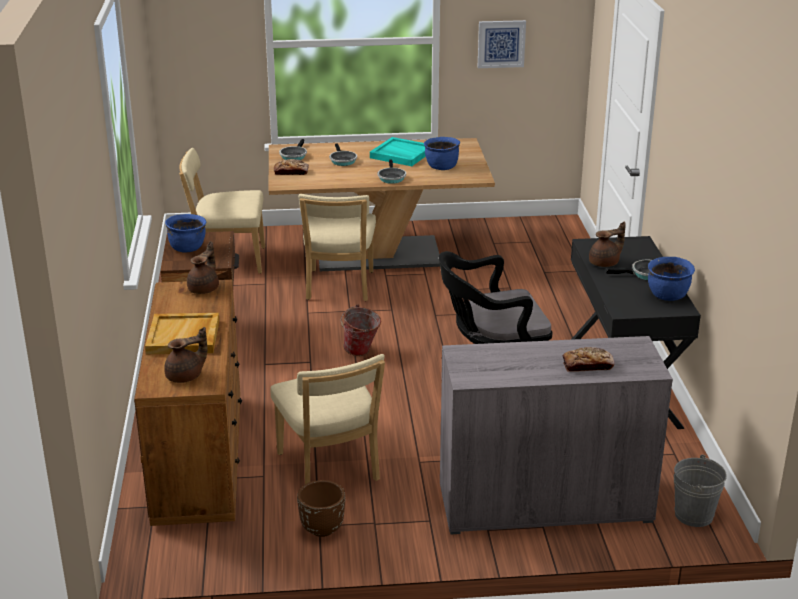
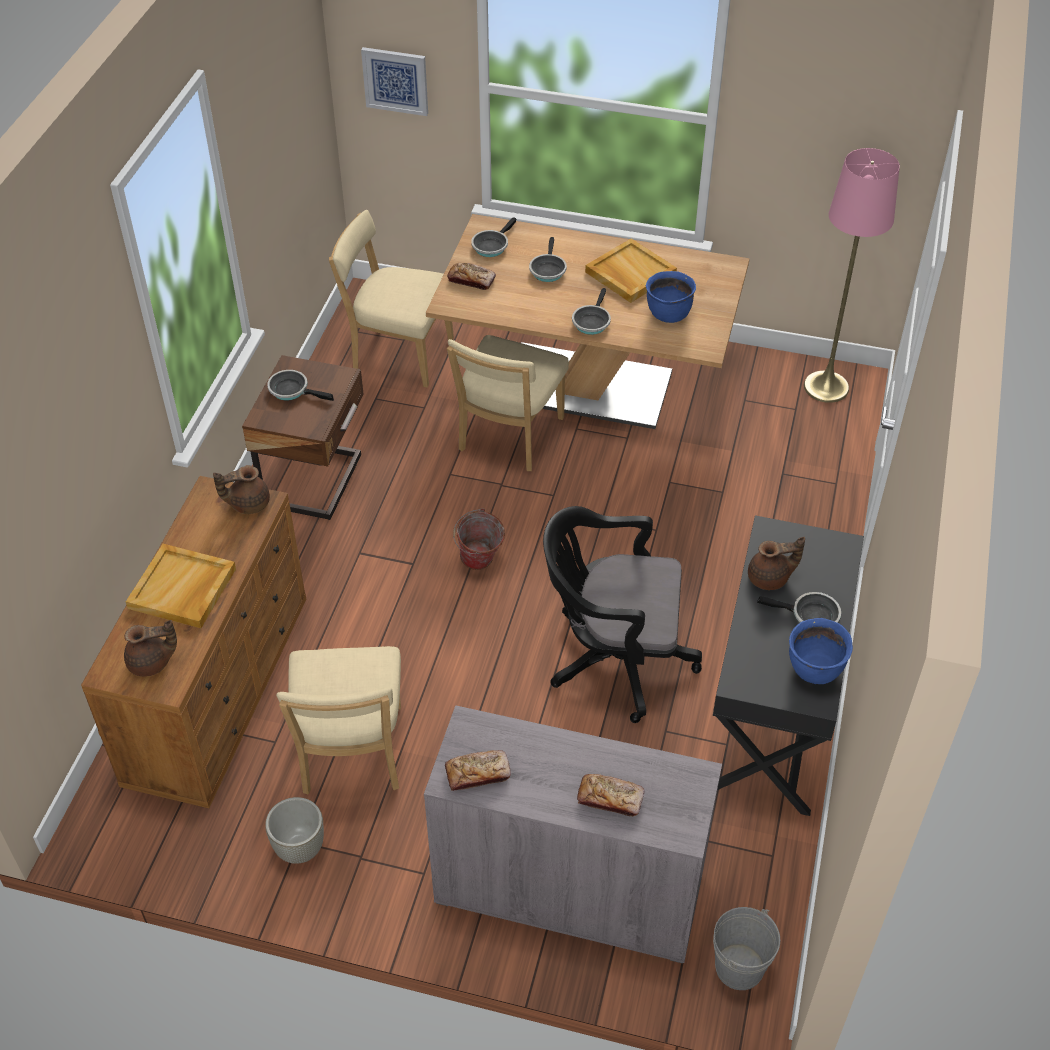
camera: 20 degrees right, 20 degrees up
blue cooking pot [165,214,206,252] -> frying pan [267,370,334,401]
brown teapot [187,241,219,294] -> brown teapot turned 150 degrees counterclockwise [213,465,270,514]
brown planter [297,480,345,537] -> grey planter [265,797,324,864]
turquoise tray [370,137,426,166] -> beige tray [585,238,677,303]
picture [478,20,526,68] -> picture moved to [361,47,428,116]
none -> bread [445,750,511,791]
none -> pink floor lamp [804,148,900,403]

